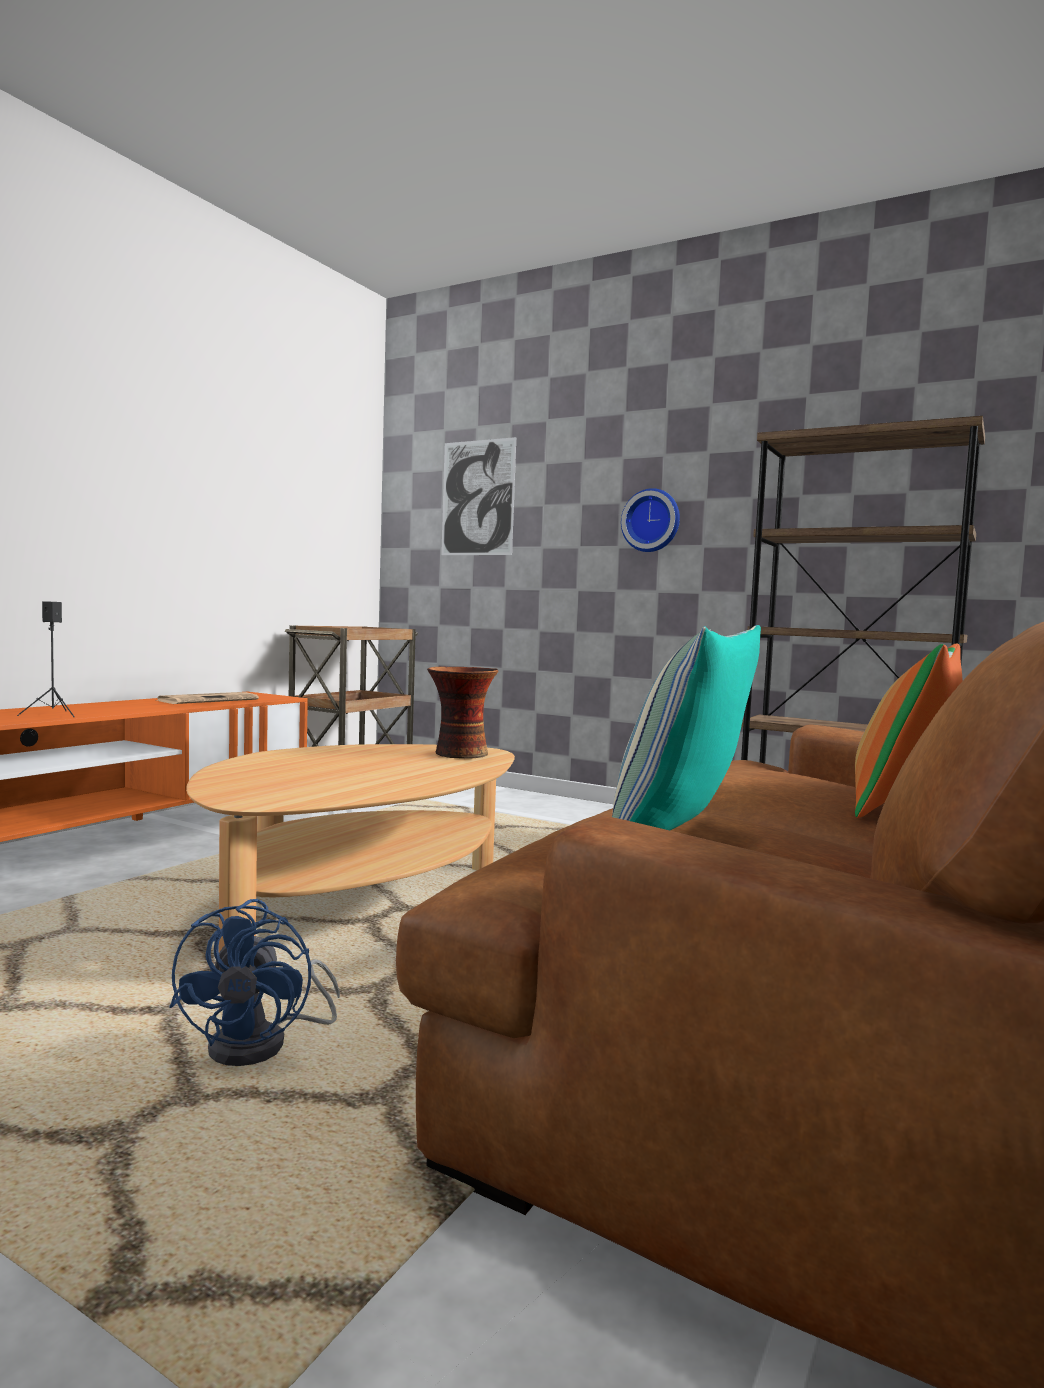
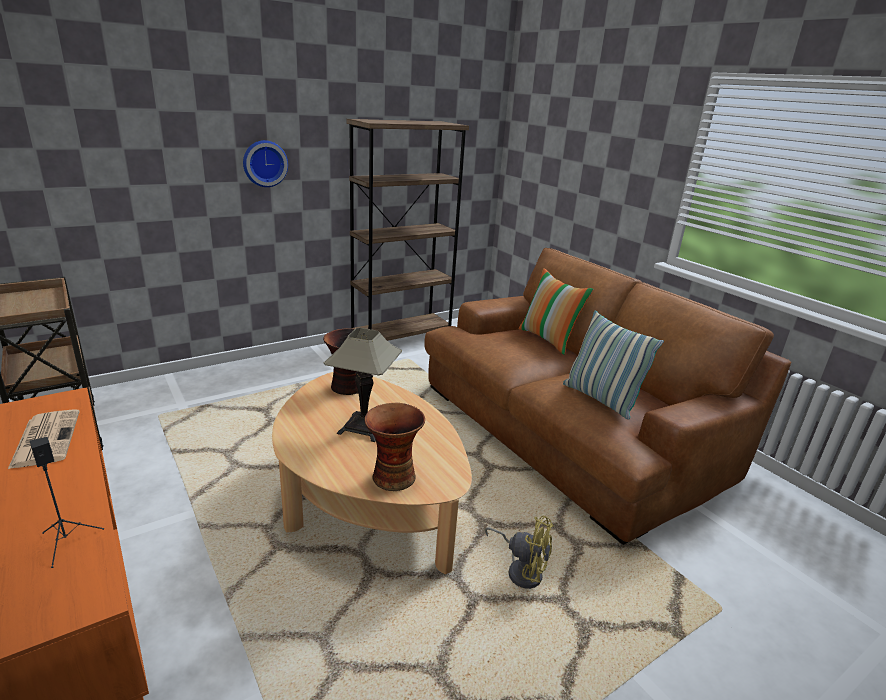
camera: 65 degrees left, 20 degrees up
blue fan [169,899,340,1066] -> yellow fan [485,516,554,589]
picture [441,437,516,555] -> none
none -> table lamp [324,328,402,442]
none -> vase [364,403,425,491]

